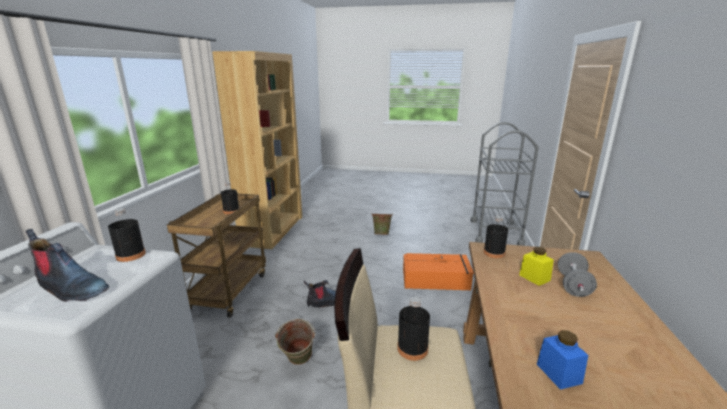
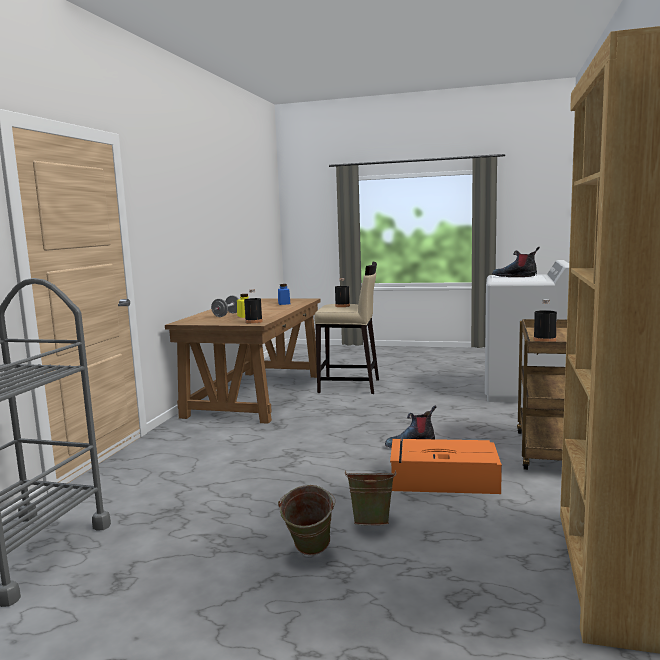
camera: 175 degrees left, 10 degrees down
black bottle [108,208,146,262] -> none
green bucket [275,319,315,365] -> green bucket moved to [345,470,397,526]
orange storage box [403,253,474,290] -> orange storage box moved to [390,438,502,494]

